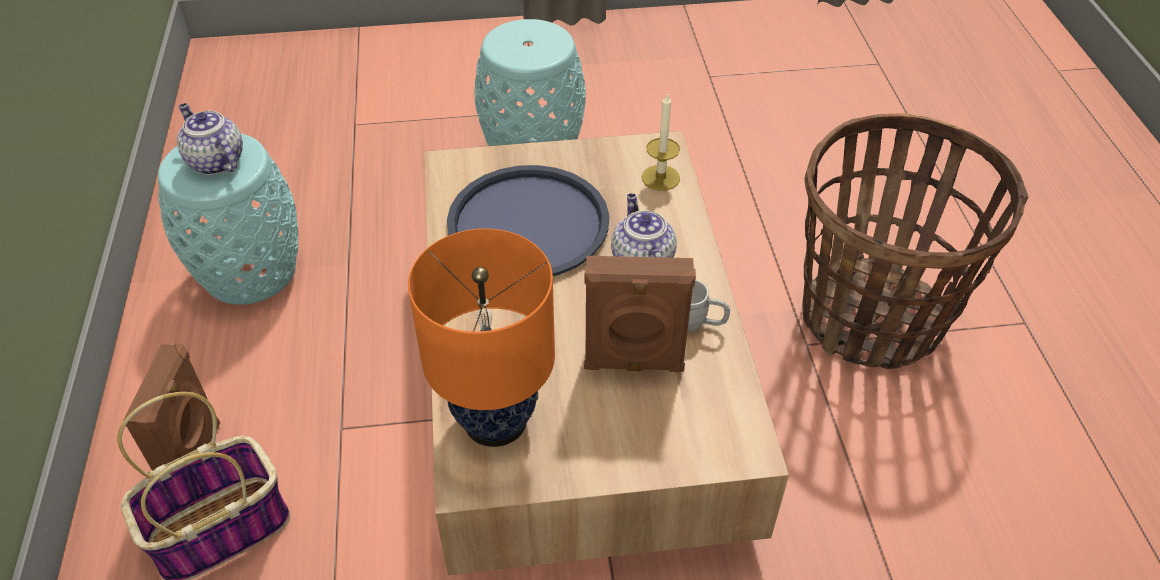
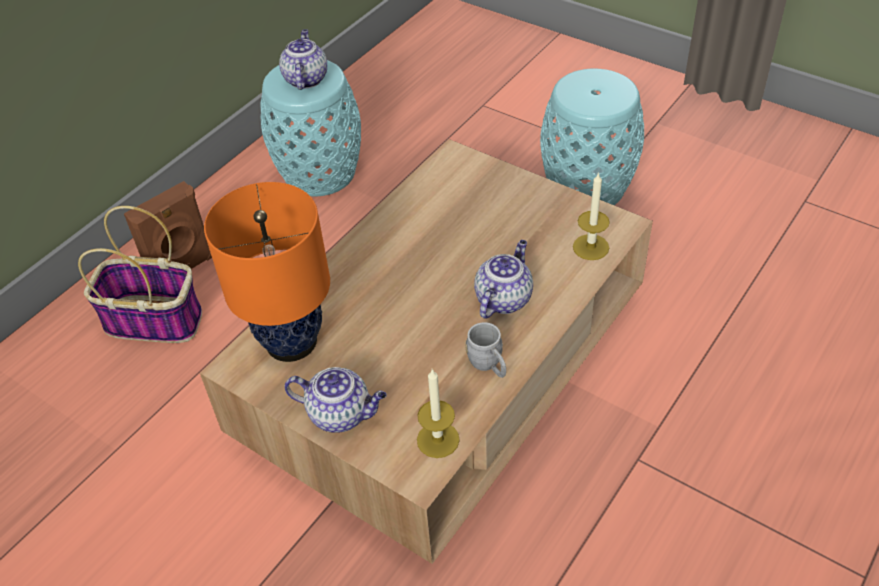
camera: 45 degrees right, 0 degrees up
blue tray [447,165,609,276] -> none
brown speaker [584,256,696,372] -> none
basket [802,113,1029,369] -> none
none -> teapot [284,367,387,433]
none -> candle [417,369,460,458]

